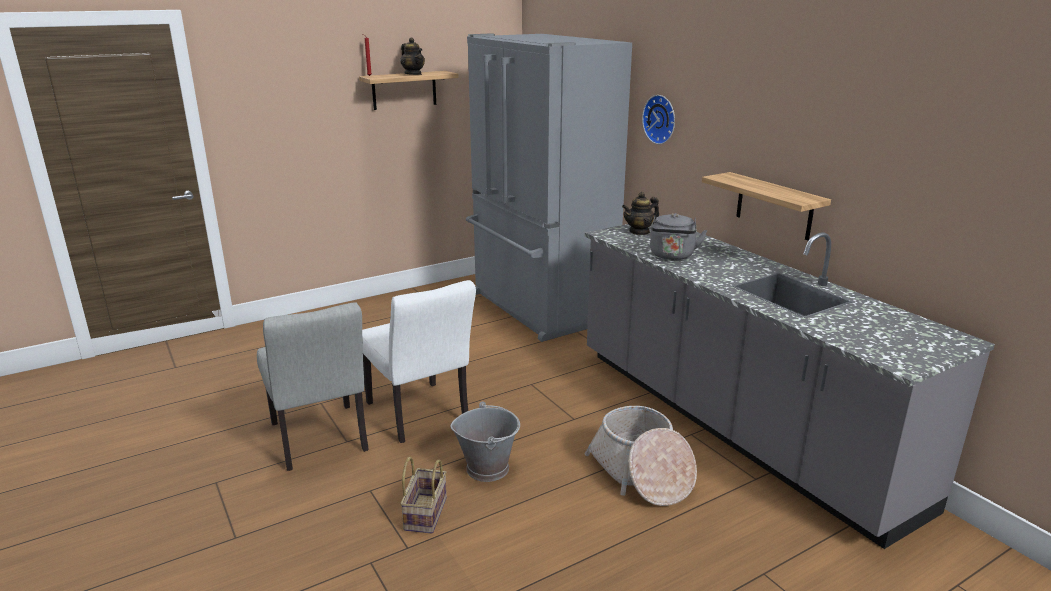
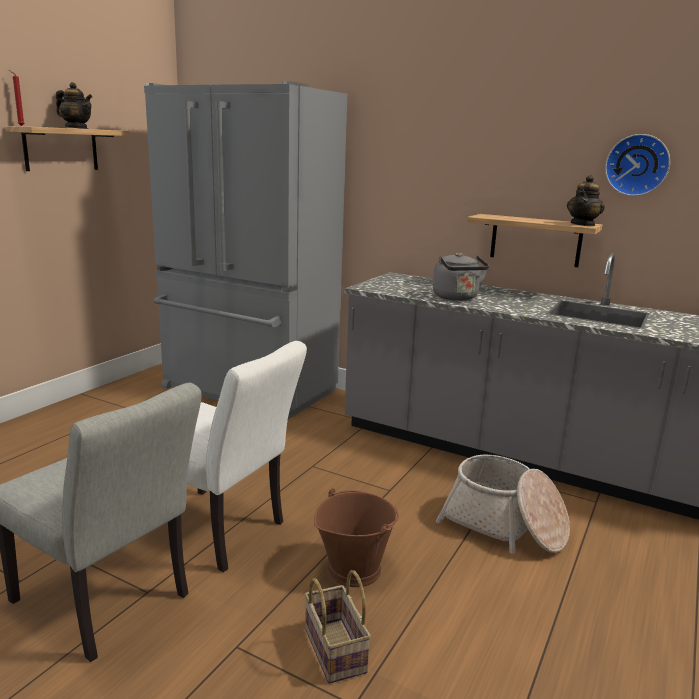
camera: 30 degrees left, 5 degrees down
grey bucket [450,402,520,482] -> brown bucket [314,488,399,587]
teapot [622,192,659,235] -> teapot moved to [567,175,605,226]
wall clock [642,95,675,144] -> wall clock moved to [605,134,670,196]

